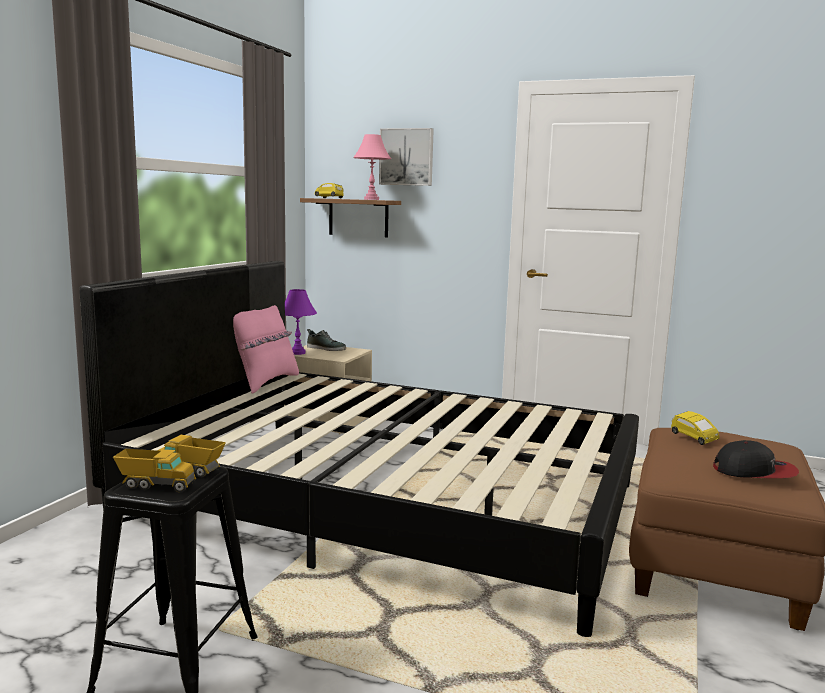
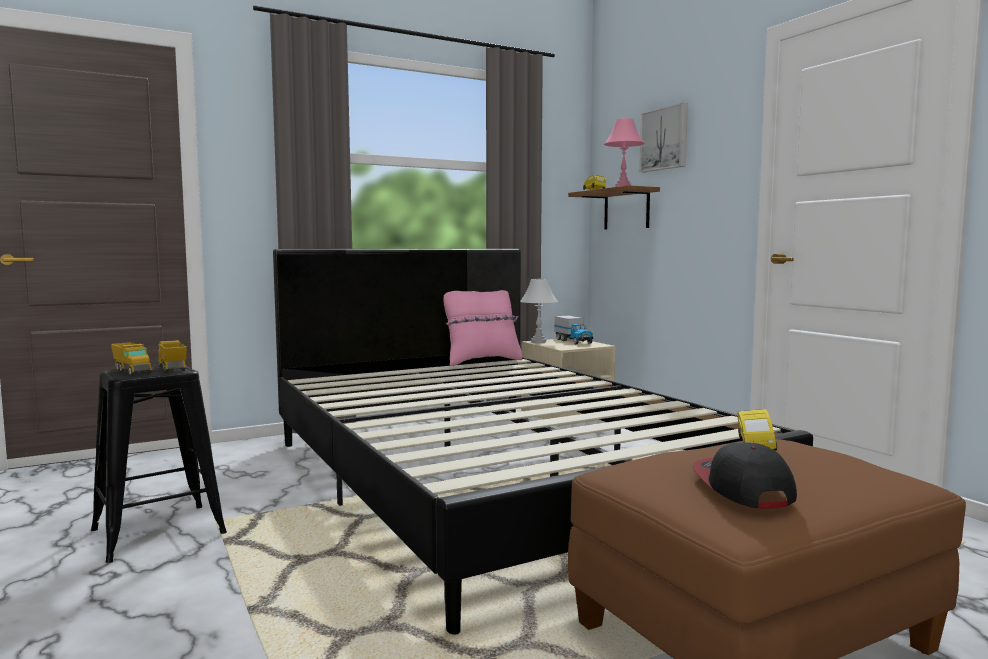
camera: 40 degrees right, 5 degrees down
purple table lamp [285,289,317,355] -> white table lamp [520,278,558,343]
shoe [307,329,346,351] -> toy truck [554,316,593,344]
cap [713,440,799,478] -> cap turned 150 degrees counterclockwise [692,442,797,509]

